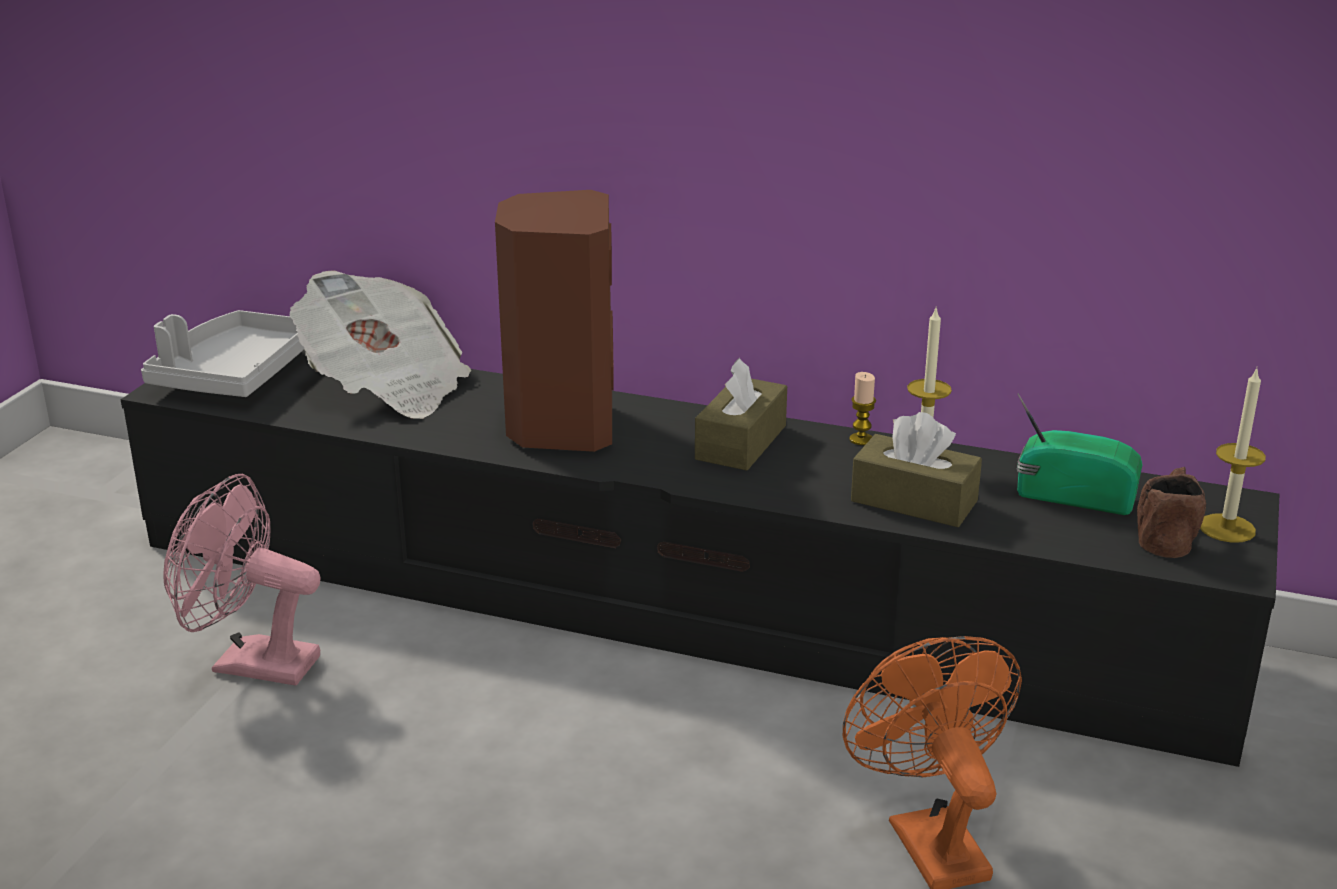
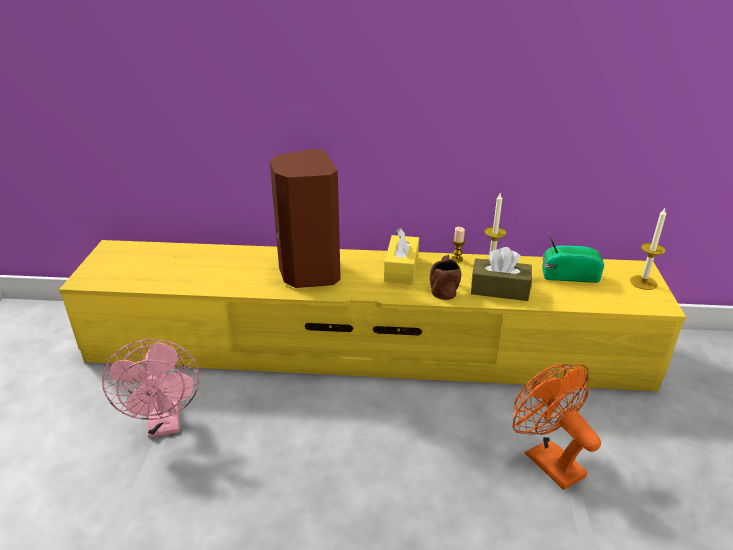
camera: 15 degrees left, 5 degrees up
black tv stand [121,350,1279,767] -> yellow tv stand [59,240,686,391]
grey tray [141,310,304,397] -> none
pink fan [163,474,321,685] -> pink fan turned 105 degrees counterclockwise [102,339,200,438]
newspaper [290,270,471,419] -> none
brown tissue box [695,358,787,471] -> yellow tissue box [384,228,419,284]
brown mug [1137,467,1206,558] -> brown mug moved to [430,255,461,300]

